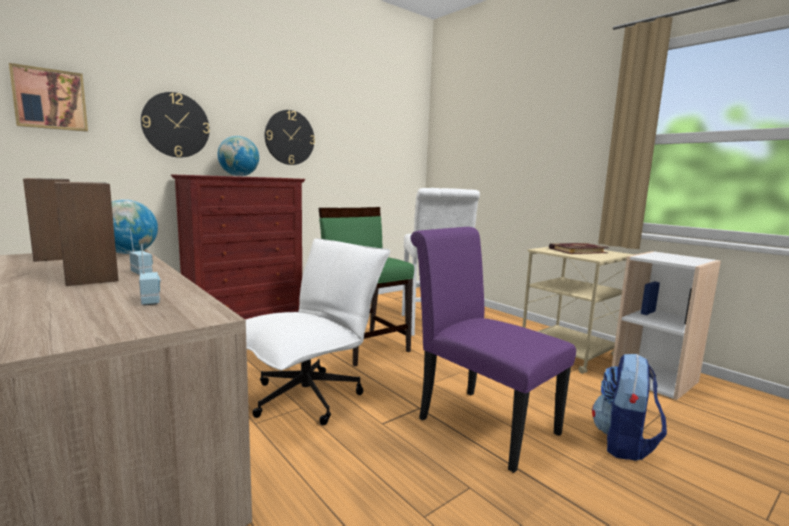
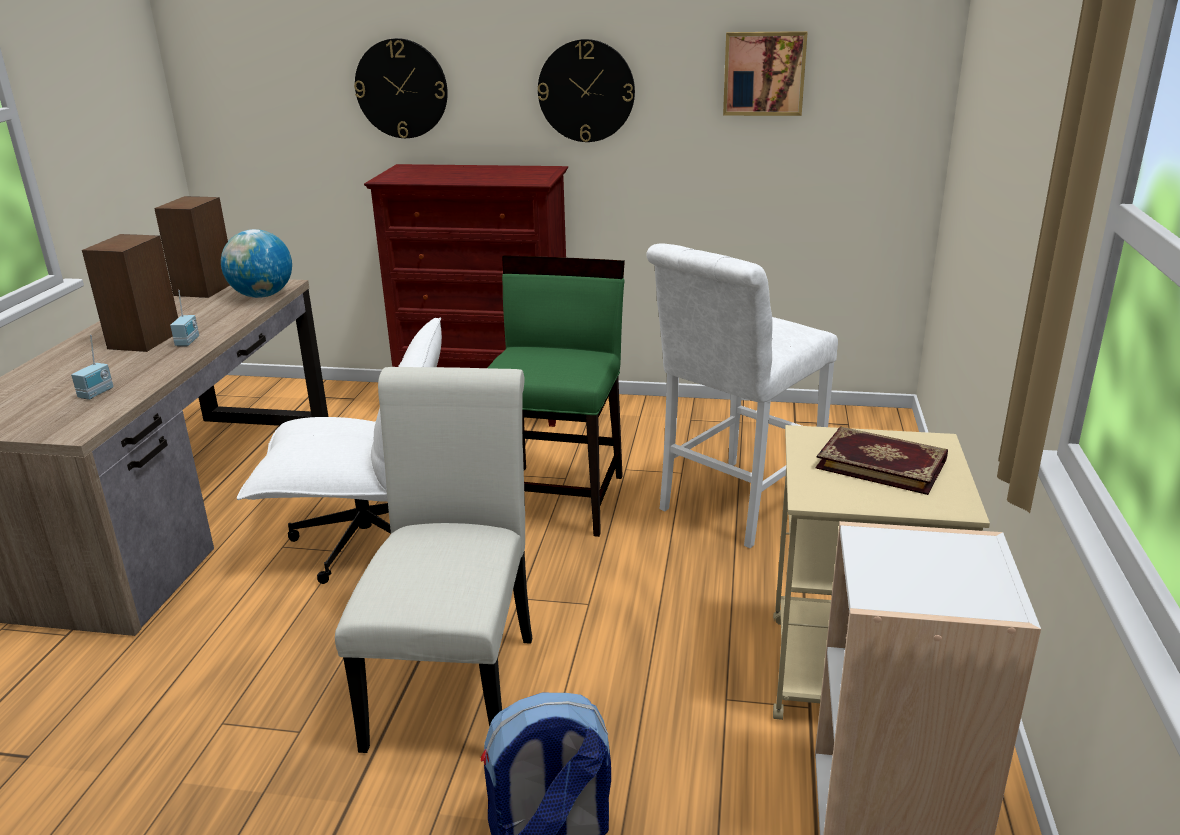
camera: 50 degrees right, 15 degrees up
picture [9,63,88,132] -> picture moved to [723,31,807,116]
globe [217,136,259,176] -> none
purple chair [411,227,576,473] -> white chair [335,367,532,753]

